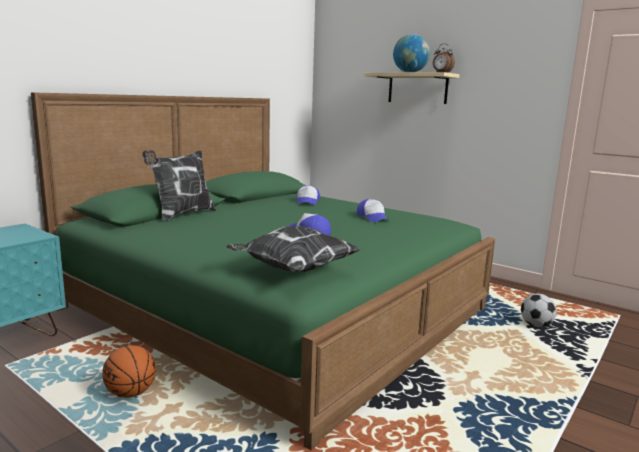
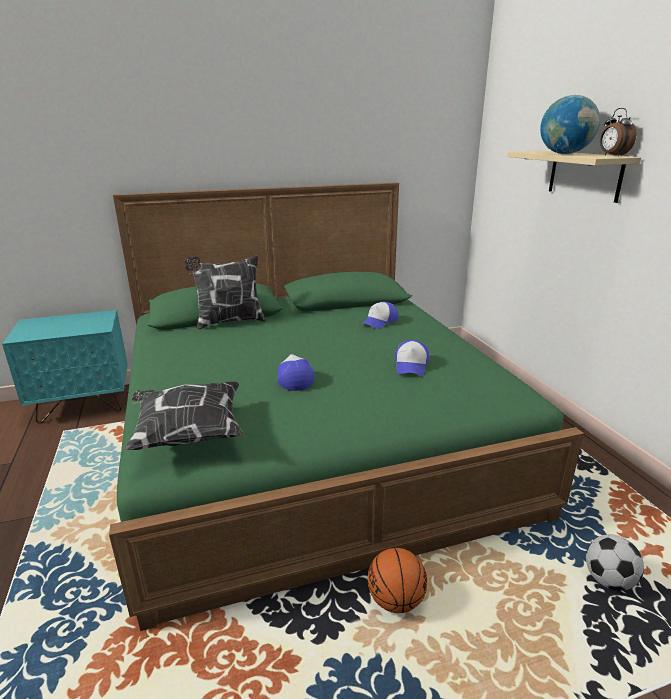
camera: 35 degrees right, 10 degrees up
basketball [102,345,156,398] -> basketball moved to [368,548,427,613]

